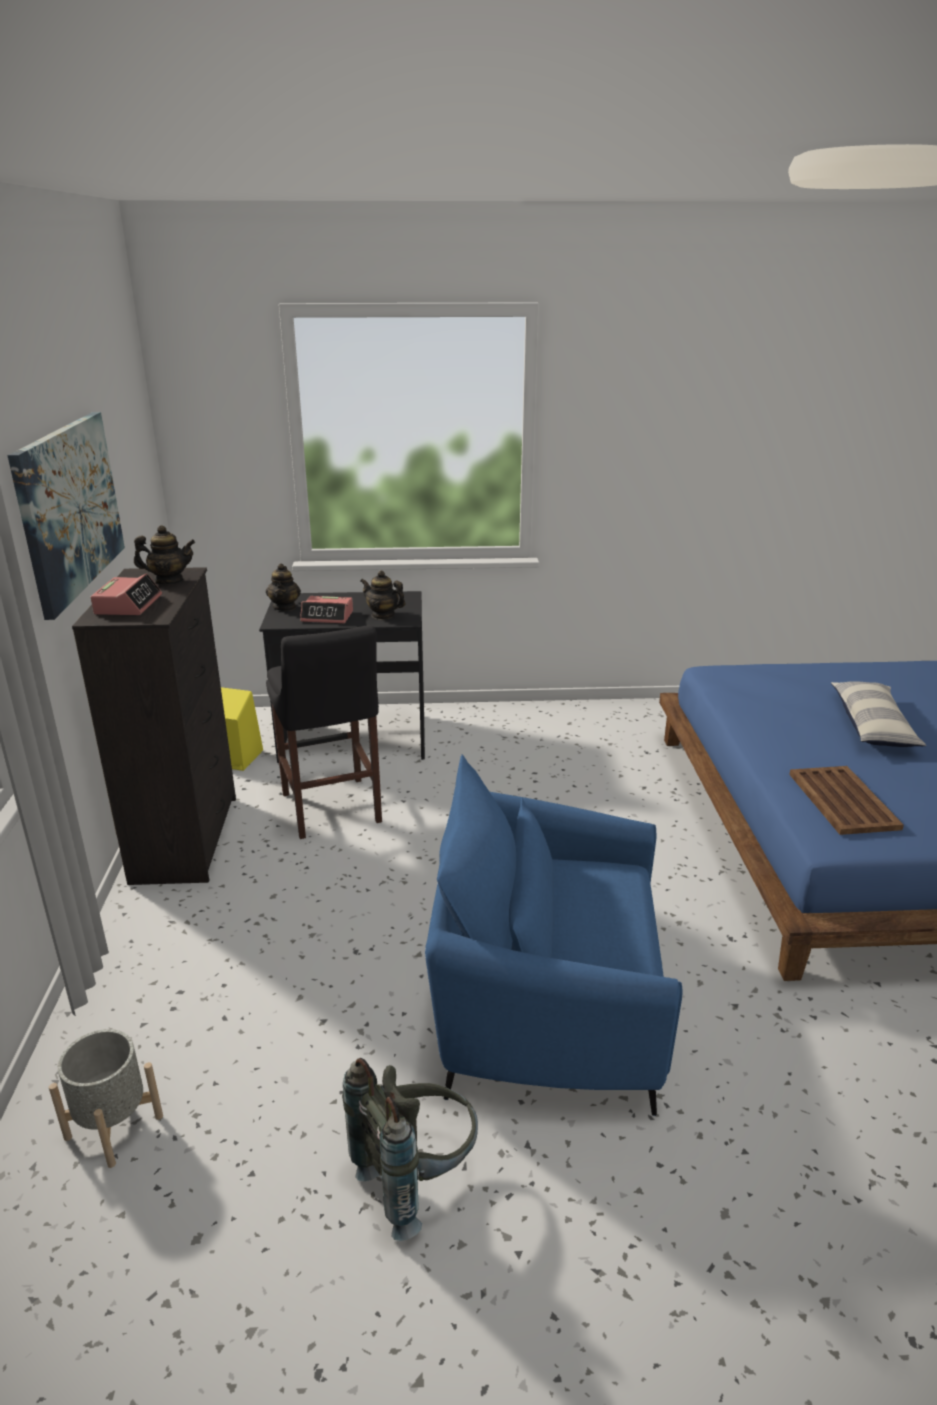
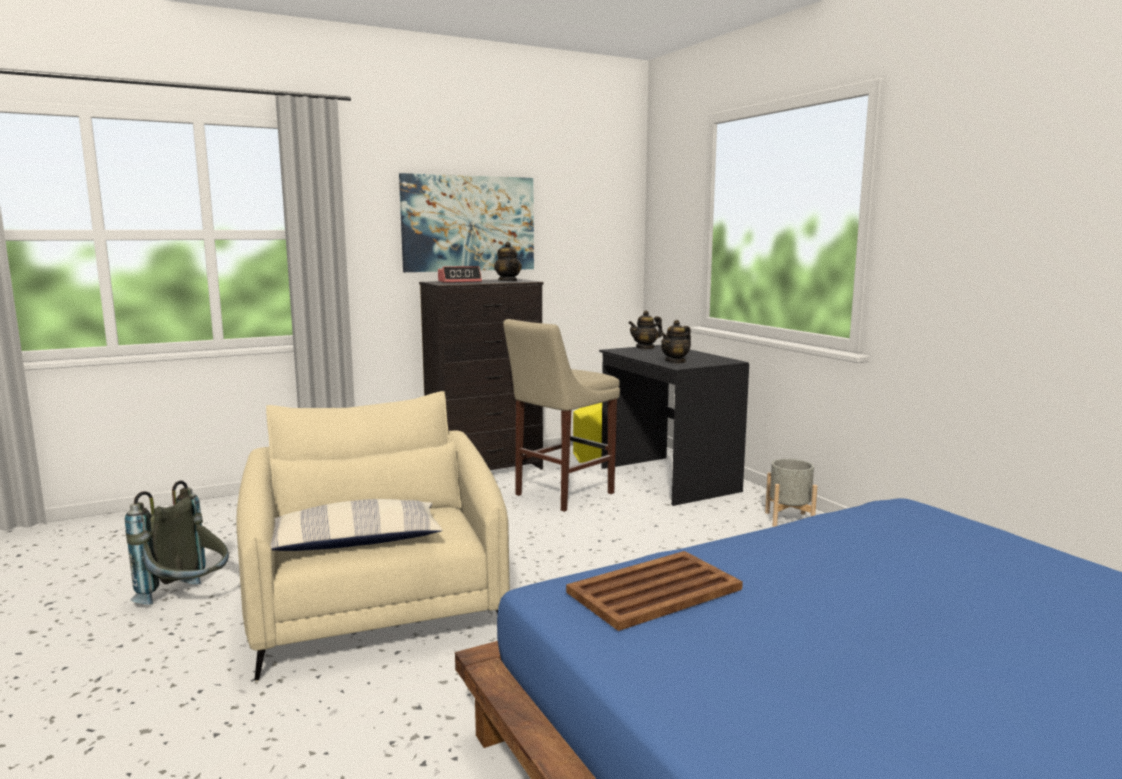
camera: 65 degrees right, 15 degrees down
grey planter [49,1029,163,1168] -> grey planter moved to [765,459,817,527]
black stool [266,625,382,839] -> beige stool [503,319,620,512]
alarm clock [300,596,353,624] -> none
teapot [360,570,406,620] -> teapot turned 135 degrees counterclockwise [661,320,691,364]
blue armchair [425,754,682,1116] -> beige armchair [236,391,510,682]
pillow [831,681,926,747] -> pillow moved to [270,499,443,551]

